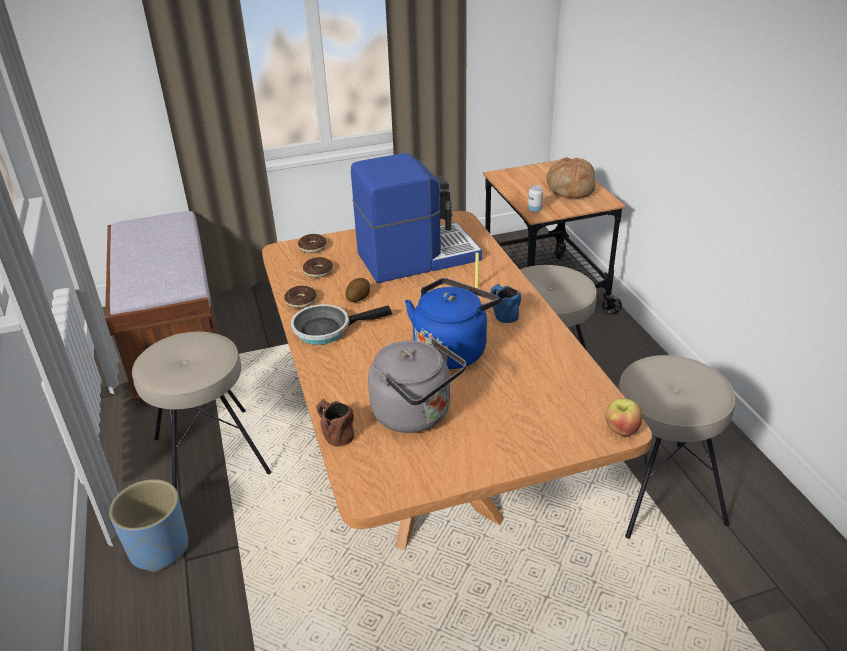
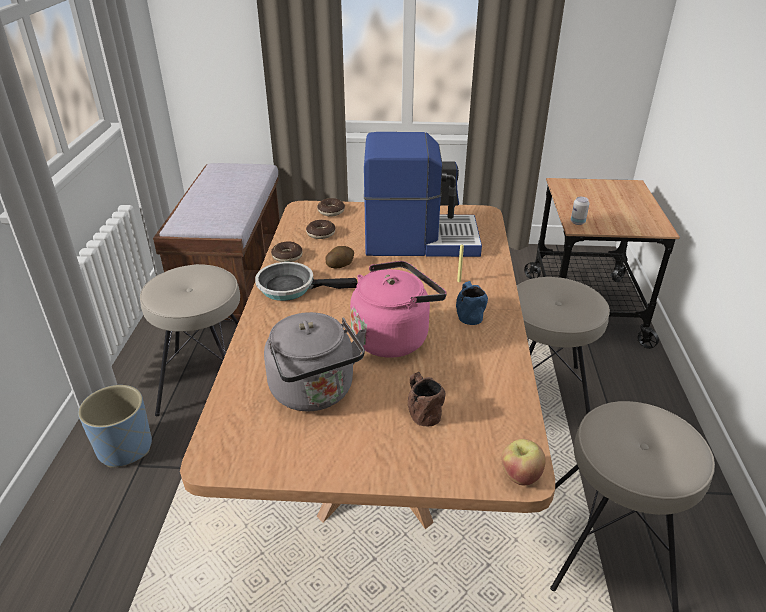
camera: 20 degrees right, 0 degrees up
brown mug [316,399,354,447] -> brown mug moved to [408,372,445,426]
blue kettle [405,278,500,369] -> pink kettle [350,261,447,358]
bread [547,157,596,199] -> none

